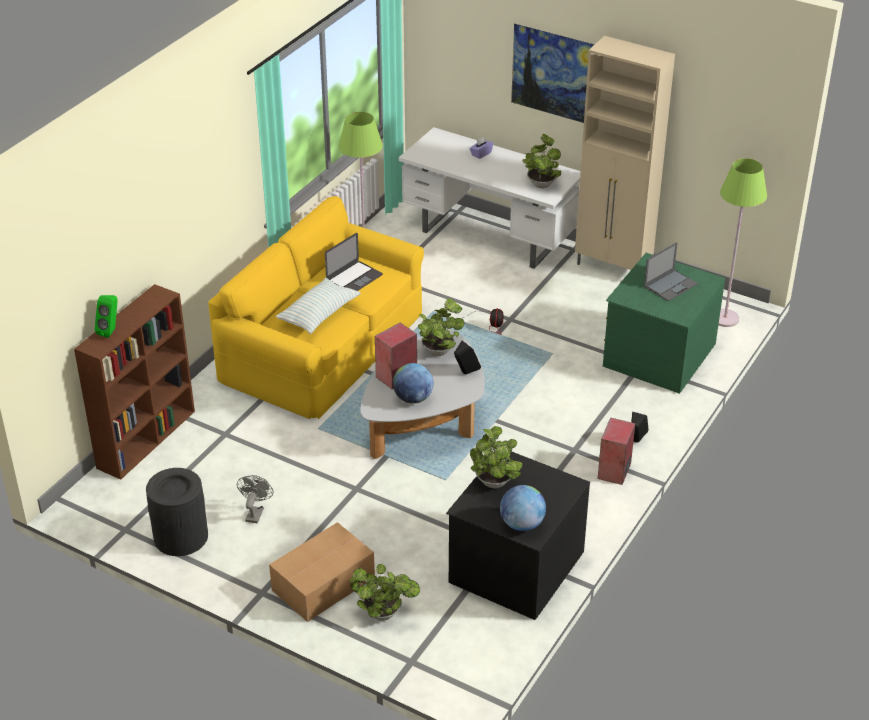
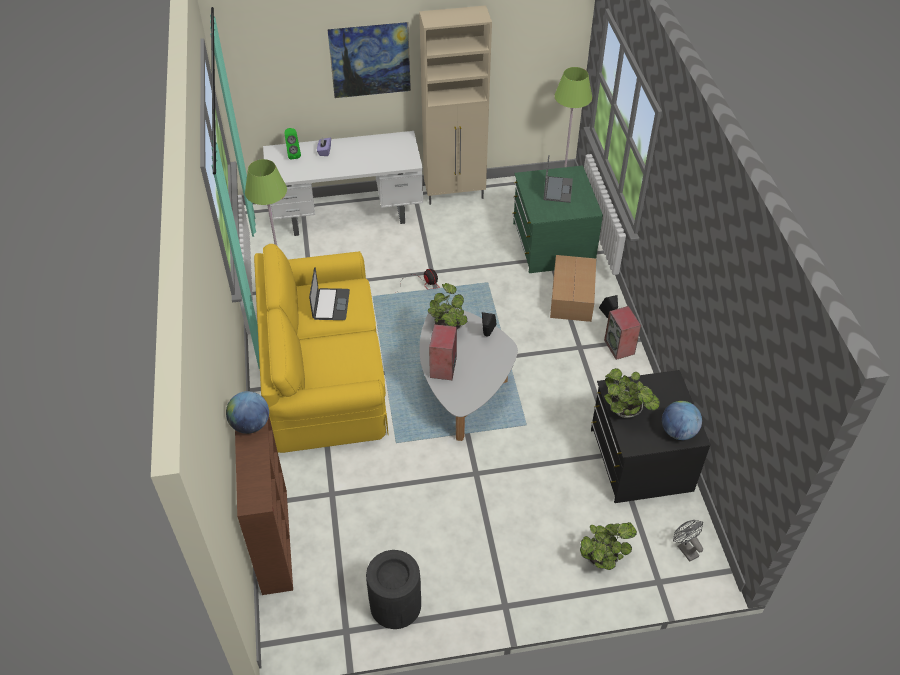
camera: 40 degrees left, 10 degrees up
green speaker [95,295,118,338] -> green speaker moved to [285,128,301,160]
grey fan [237,475,273,523] -> grey fan moved to [673,520,703,562]
cardboard box [269,522,375,622] -> cardboard box moved to [550,255,596,322]
pillow [276,278,361,334] -> none
globe [393,363,433,404] -> globe moved to [226,391,269,434]
potted plant [522,134,561,188] -> none

